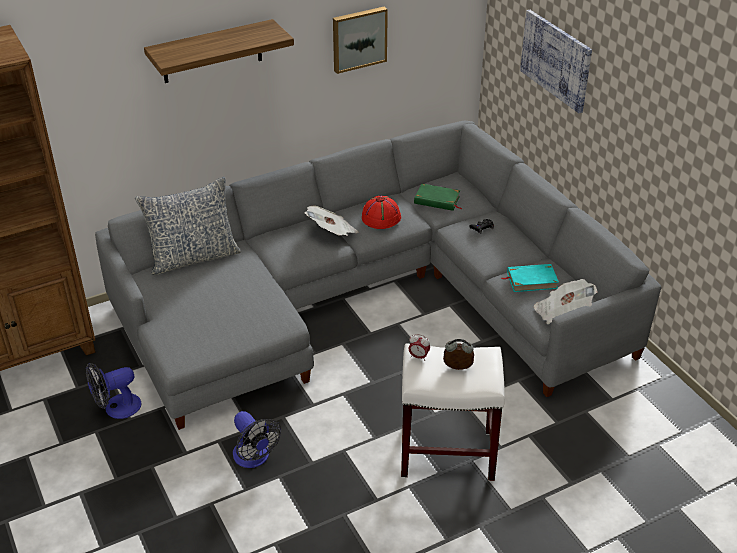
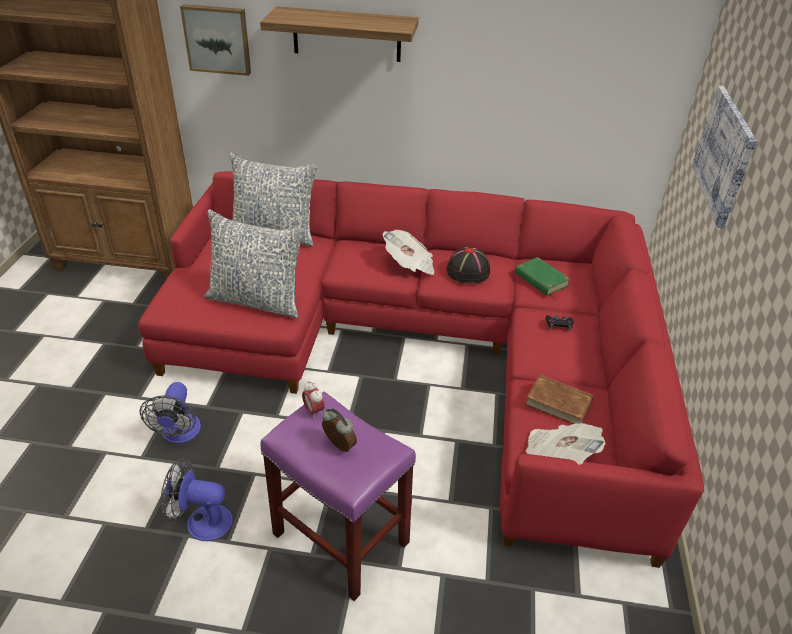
camera: 35 degrees right, 0 degrees up
fan [86,363,141,419] -> fan moved to [161,458,233,541]
grey sofa [95,121,662,430] -> red sofa [138,171,704,568]
picture [333,7,388,74] -> picture moved to [180,4,251,76]
red hat [362,196,401,229] -> black hat [446,247,490,283]
white stool [401,343,505,481] -> purple stool [260,392,416,601]
turquoise book [501,264,559,292] -> brown book [525,375,594,424]
none -> pillow [204,210,305,318]

